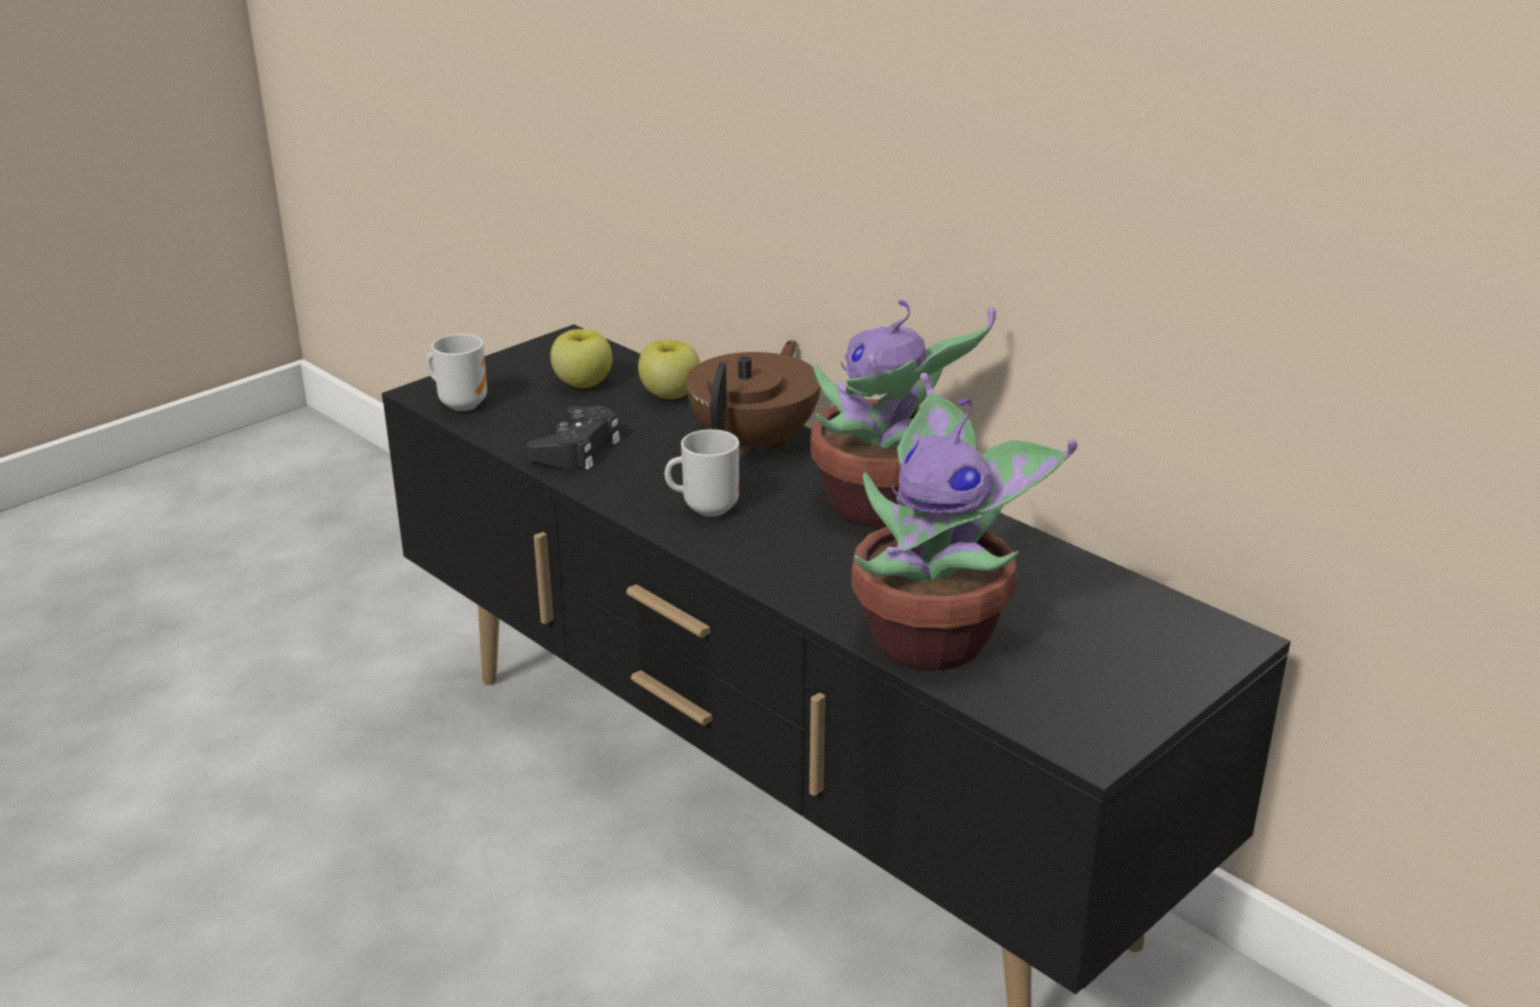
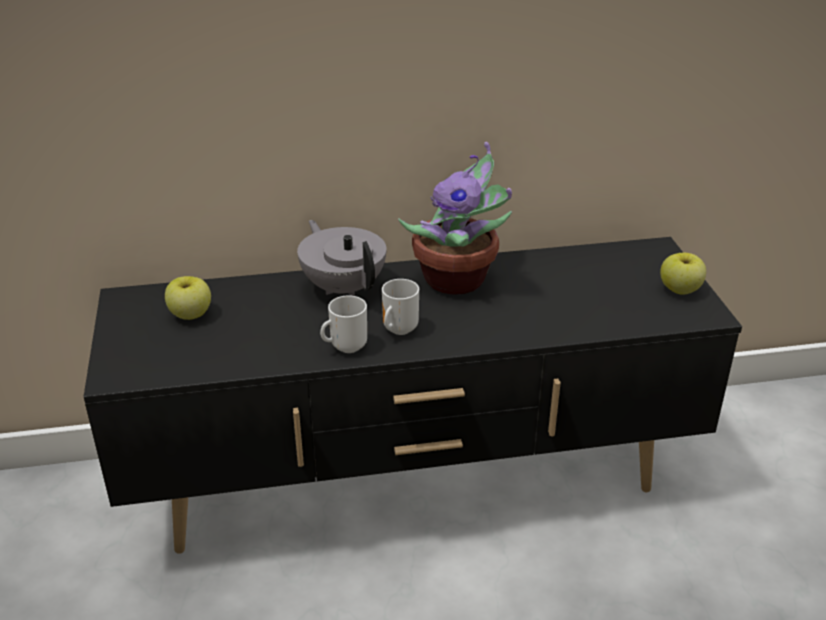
camera: 55 degrees left, 5 degrees up
mug [426,334,487,411] -> mug moved to [320,295,367,353]
black game controller [527,406,620,469] -> none
apple [638,340,700,399] -> apple moved to [660,253,706,295]
brown teapot [686,340,821,457] -> grey teapot [297,220,386,296]
potted plant [851,373,1077,670] -> none

